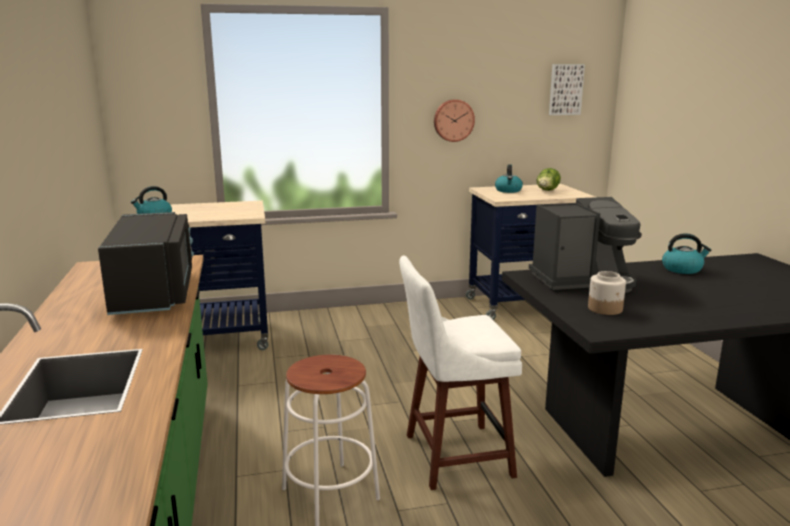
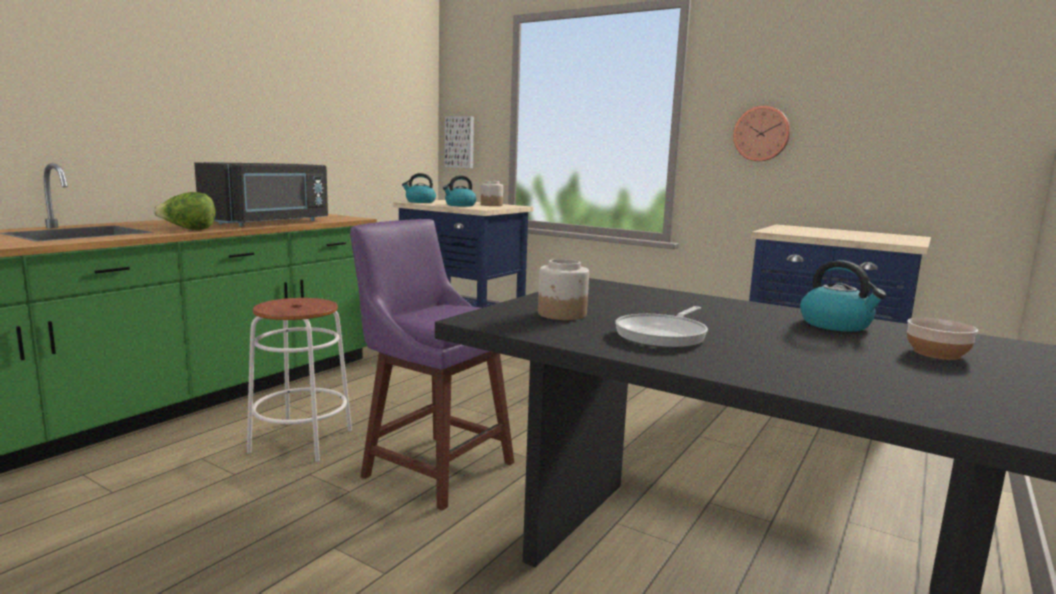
camera: 45 degrees right, 5 degrees down
white chair [399,256,522,490] -> purple chair [350,219,514,511]
kettle [495,164,523,193] -> kettle moved to [443,175,476,207]
coffee machine [529,197,642,293] -> none
lettuce [536,168,561,191] -> lettuce moved to [153,192,216,230]
picture [549,64,585,115] -> picture moved to [445,116,474,168]
none -> jar [481,181,503,206]
none -> frying pan [615,306,708,348]
none -> bowl [907,318,978,360]

